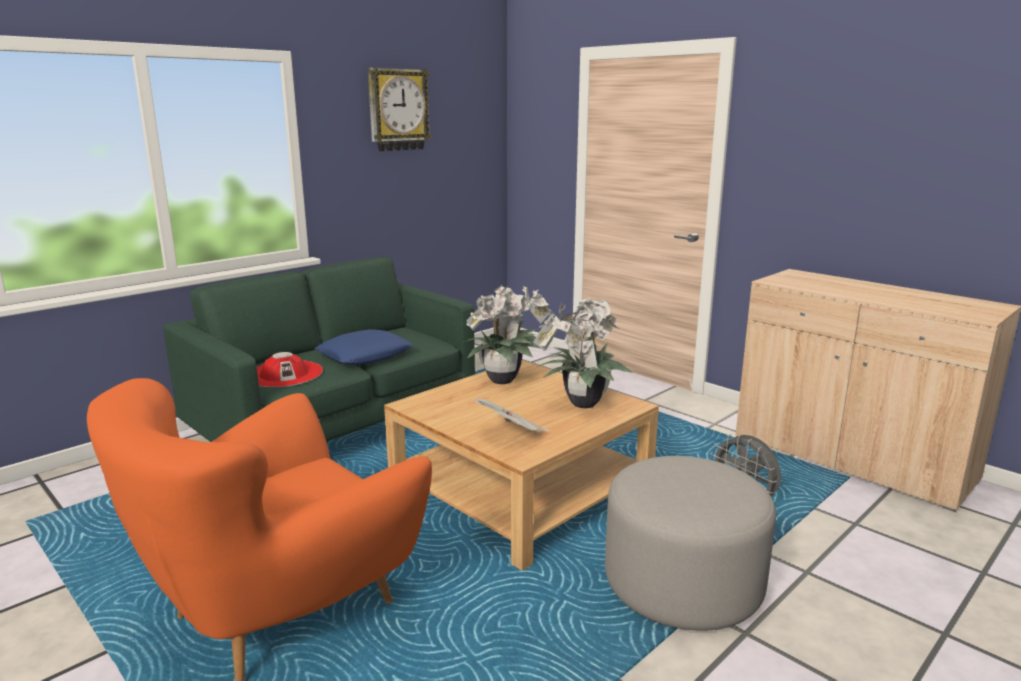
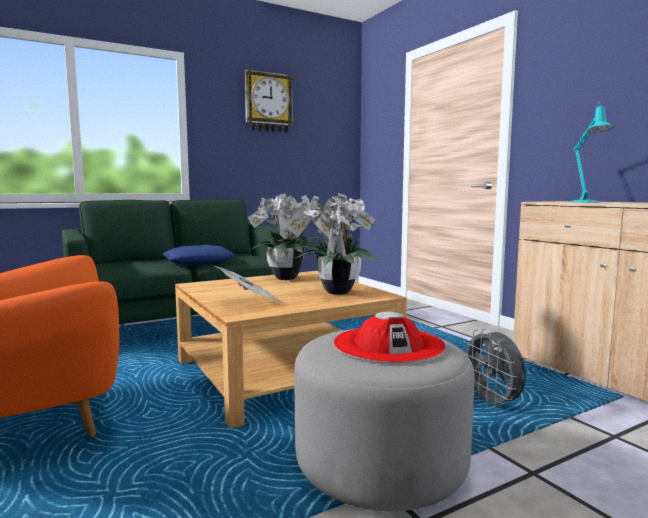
camera: 15 degrees right, 10 degrees down
red hat [257,352,323,387] -> red hat moved to [334,312,446,363]
none -> turquoise table lamp [568,102,615,202]

